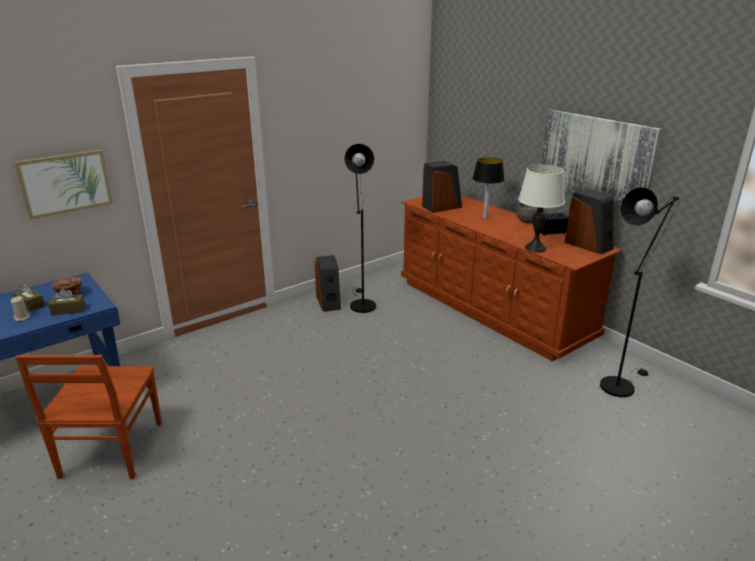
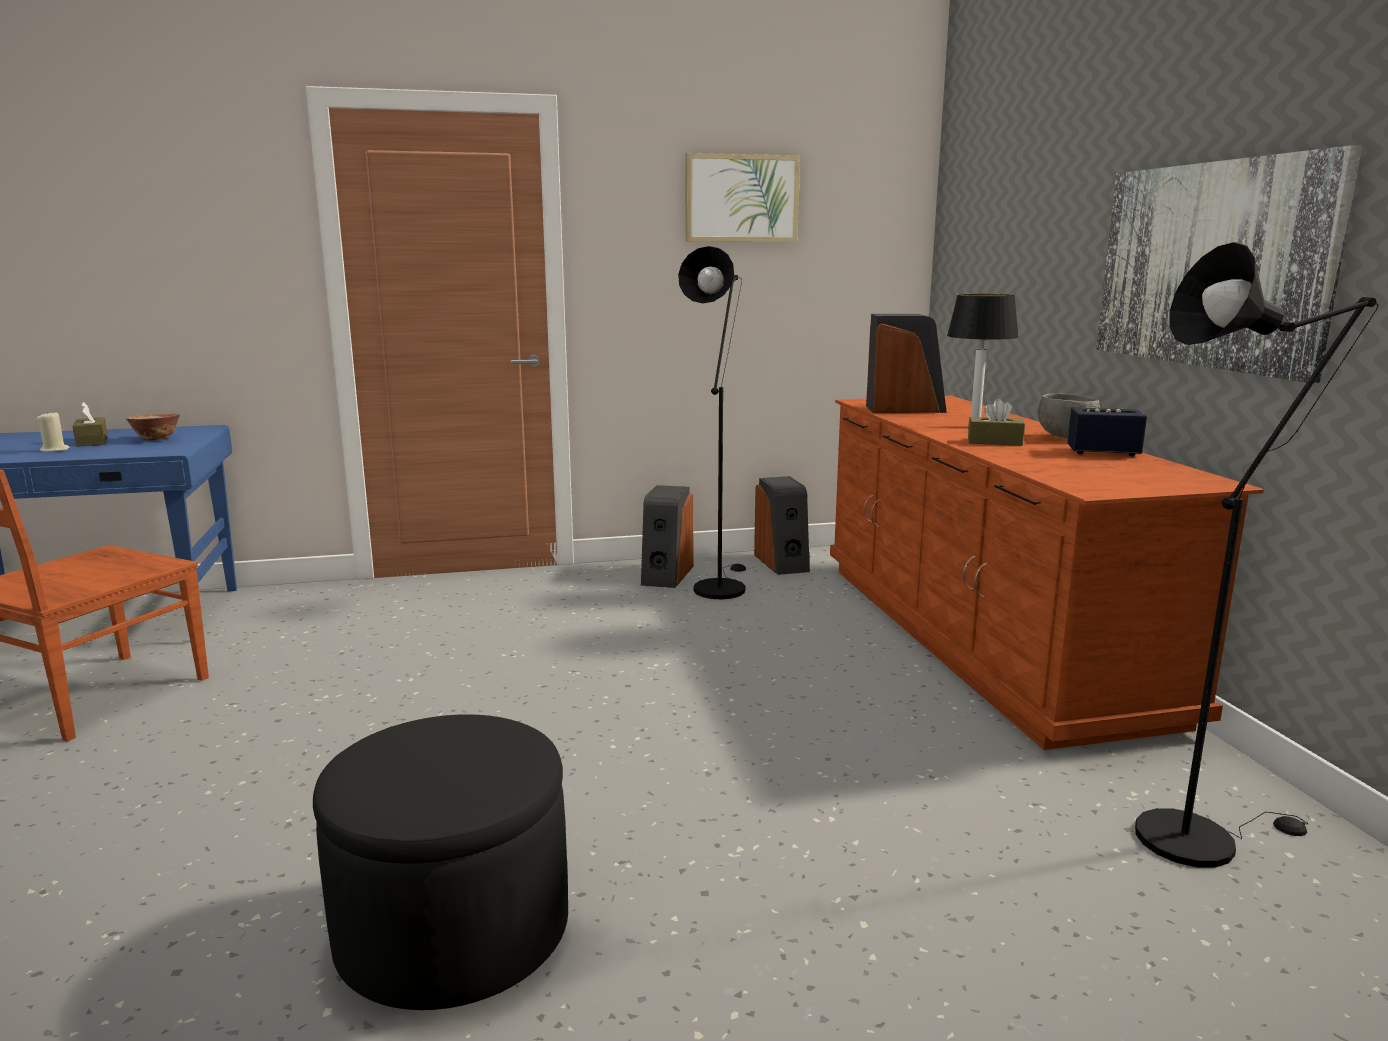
camera: 25 degrees right, 10 degrees down
picture [14,150,113,219] -> picture moved to [686,153,800,242]
brown tissue box [48,289,85,315] -> brown tissue box moved to [968,399,1025,446]
white table lamp [518,165,565,252] -> none
speaker [564,188,614,254] -> speaker moved to [754,476,810,575]
none -> black ottoman [313,714,568,1010]

